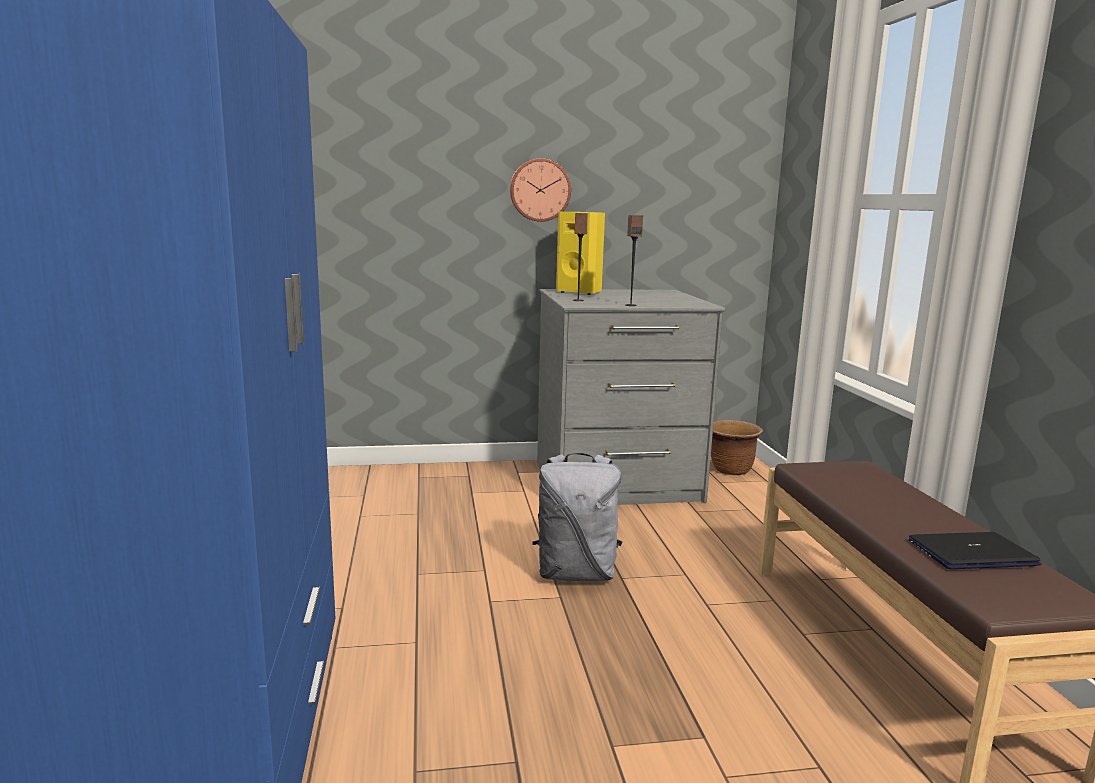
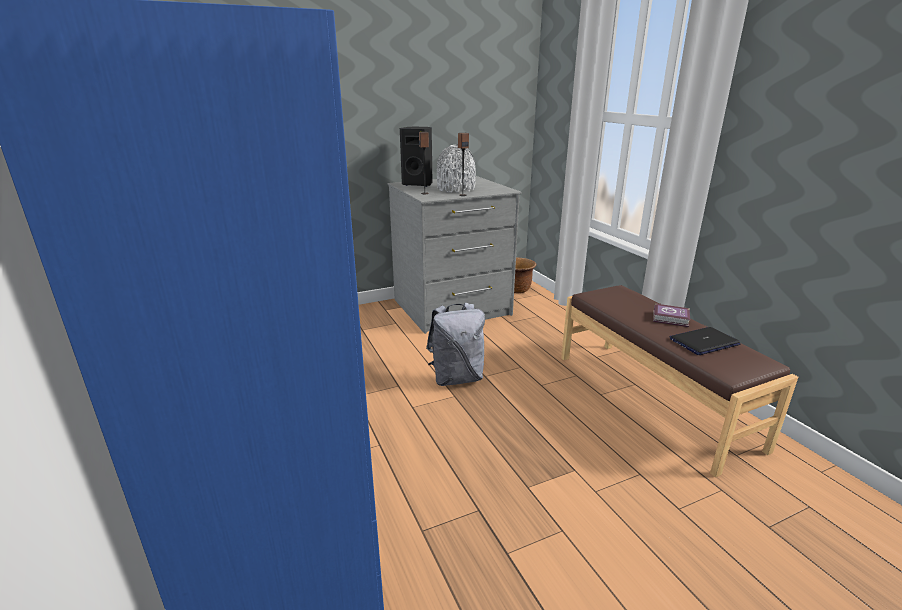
camera: 15 degrees left, 10 degrees up
wall clock [510,158,571,222] -> none
yellow speaker [556,212,605,295] -> black speaker [400,127,433,187]
none -> grey vase [437,145,476,192]
none -> book [653,304,690,327]

